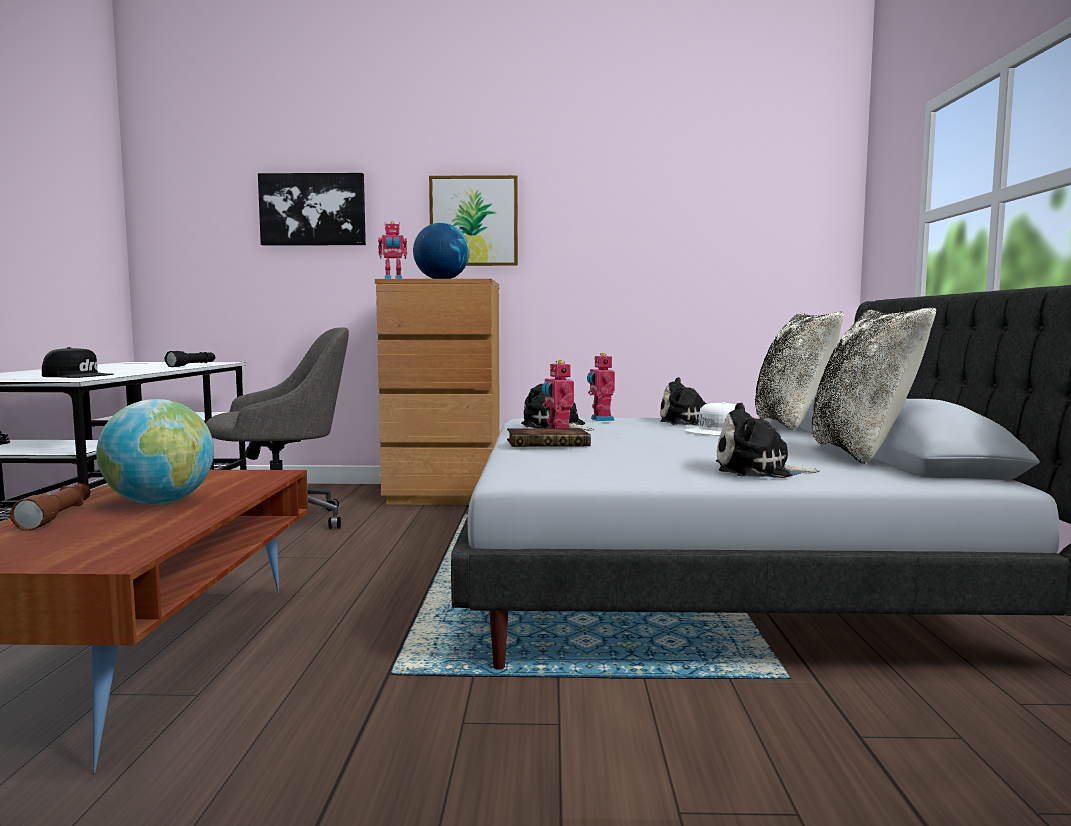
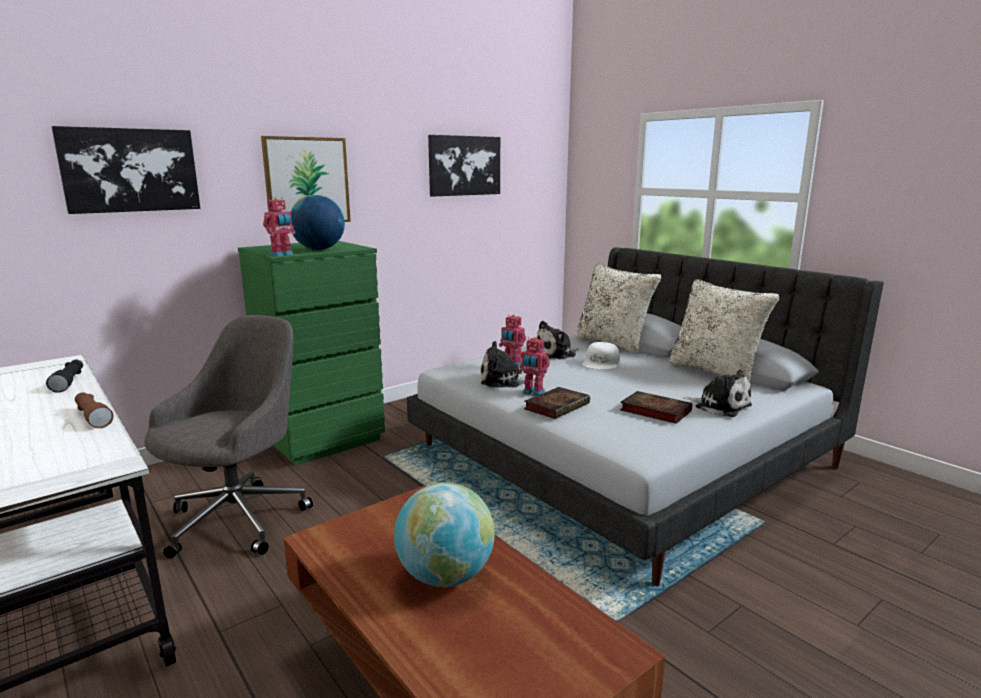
camera: 40 degrees left, 10 degrees up
brown flashlight [10,483,91,531] -> brown flashlight moved to [75,393,113,428]
black cap [42,347,114,378] -> none
brown dresser [375,279,500,505] -> green dresser [238,241,385,465]
plush toy [716,402,820,478] -> plush toy turned 105 degrees counterclockwise [683,370,752,417]
none -> picture [428,135,500,197]
none -> book [620,391,692,424]

